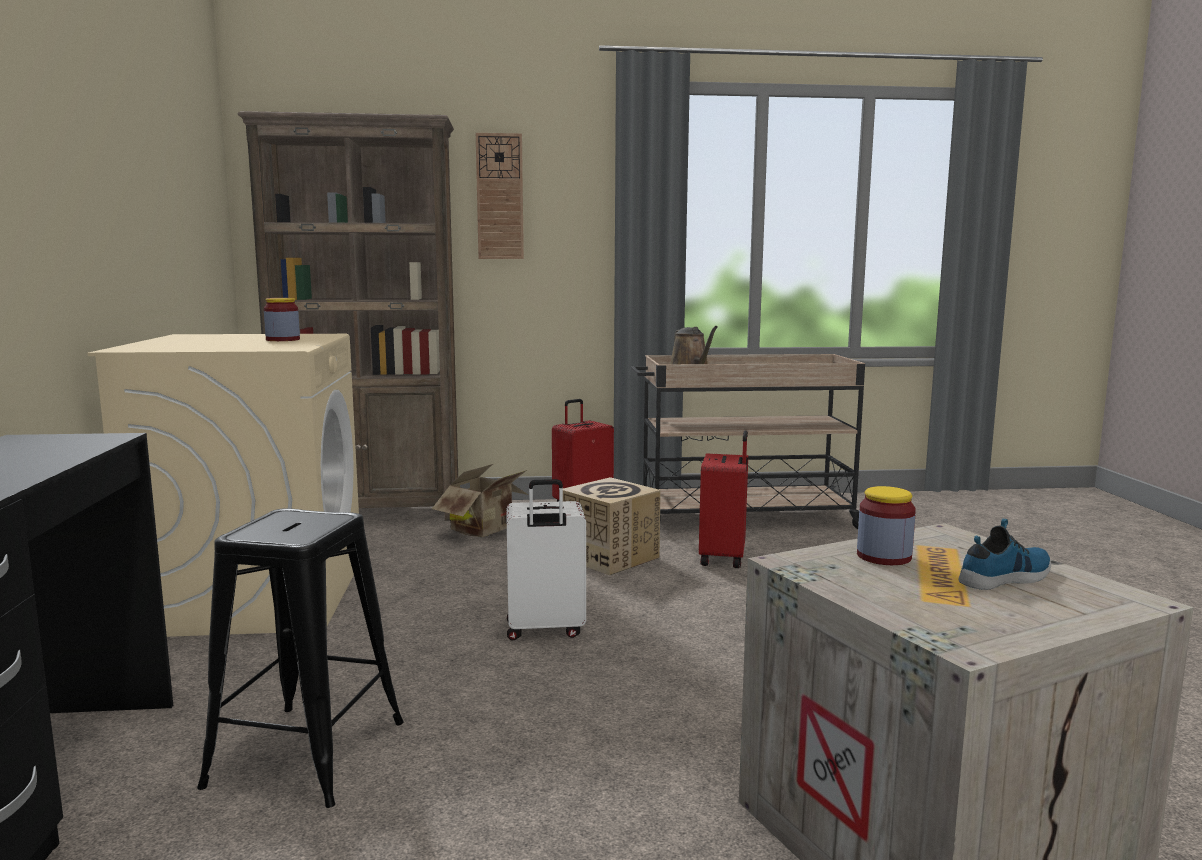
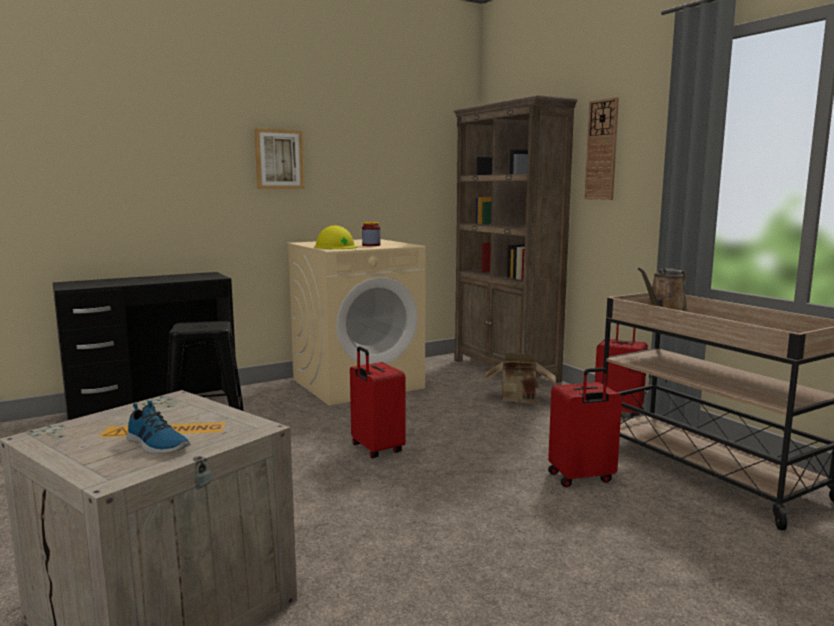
camera: 65 degrees right, 0 degrees up
white suitcase [506,479,586,640] -> red suitcase [350,346,406,458]
cardboard box [563,477,661,575] -> none
jar [857,486,916,565] -> none
none -> picture [255,128,304,189]
none -> yellow hard hat [314,225,358,249]

